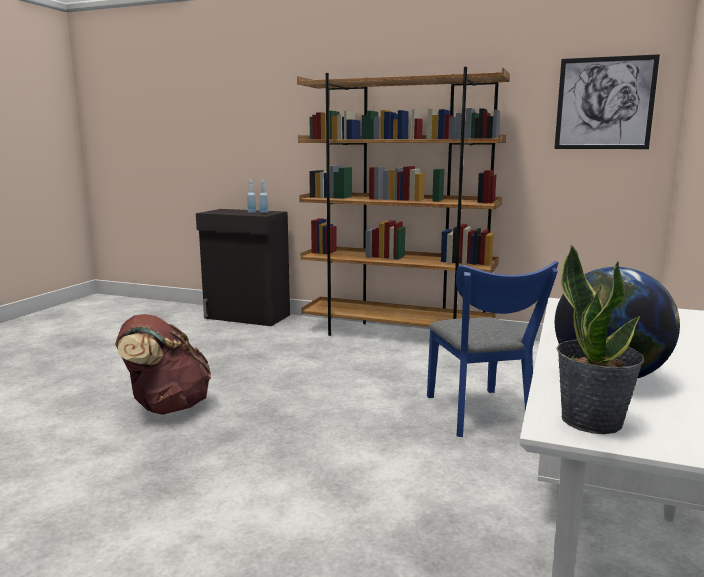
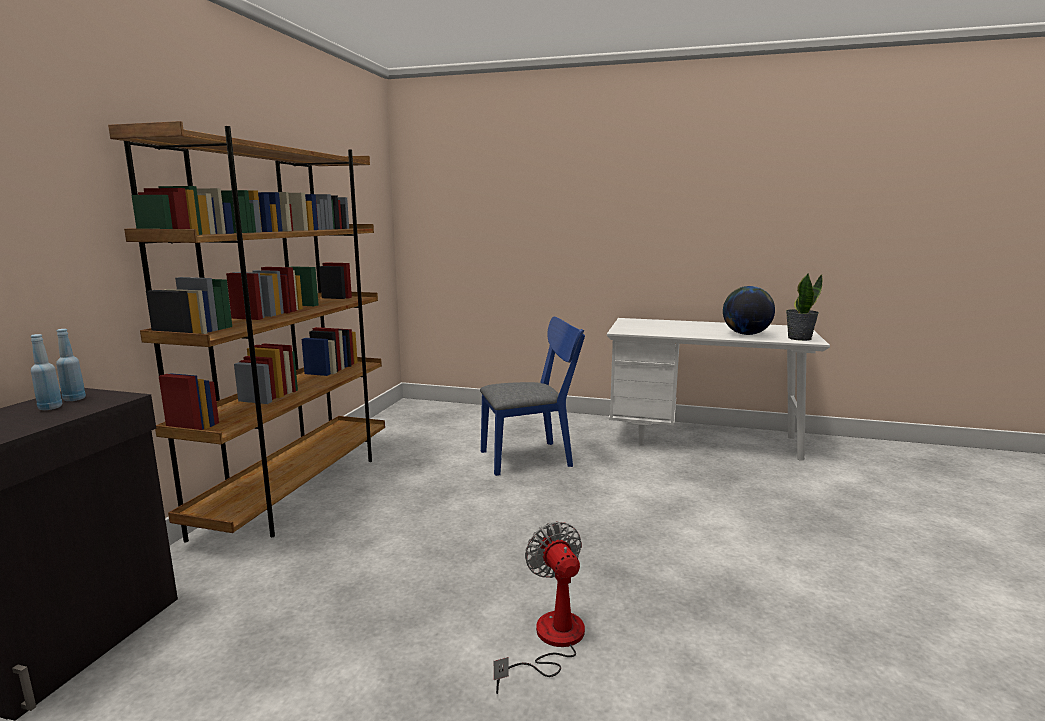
camera: 95 degrees left, 0 degrees up
brown backpack [115,314,211,415] -> fan [494,521,585,694]
picture [554,54,660,149] -> none

